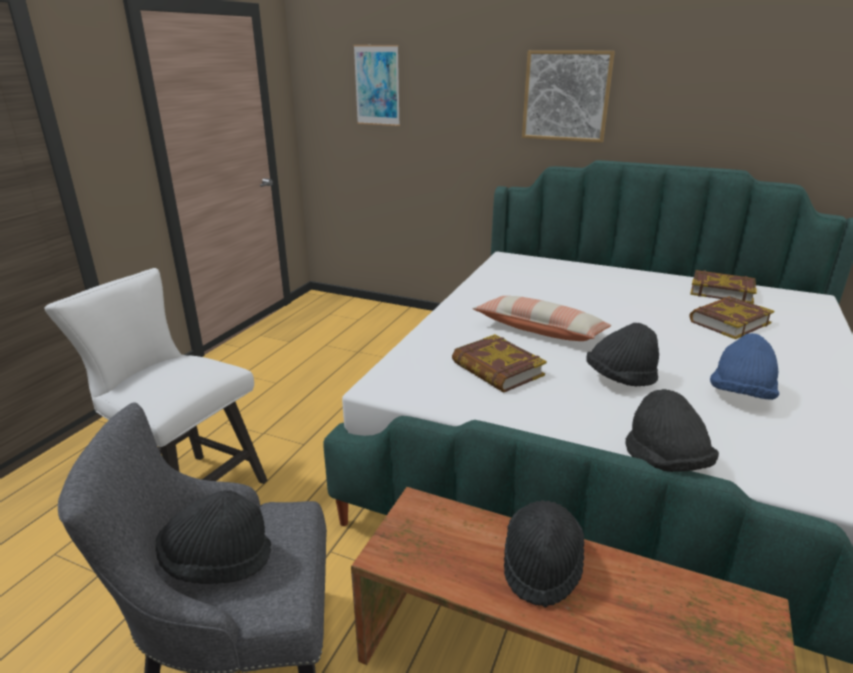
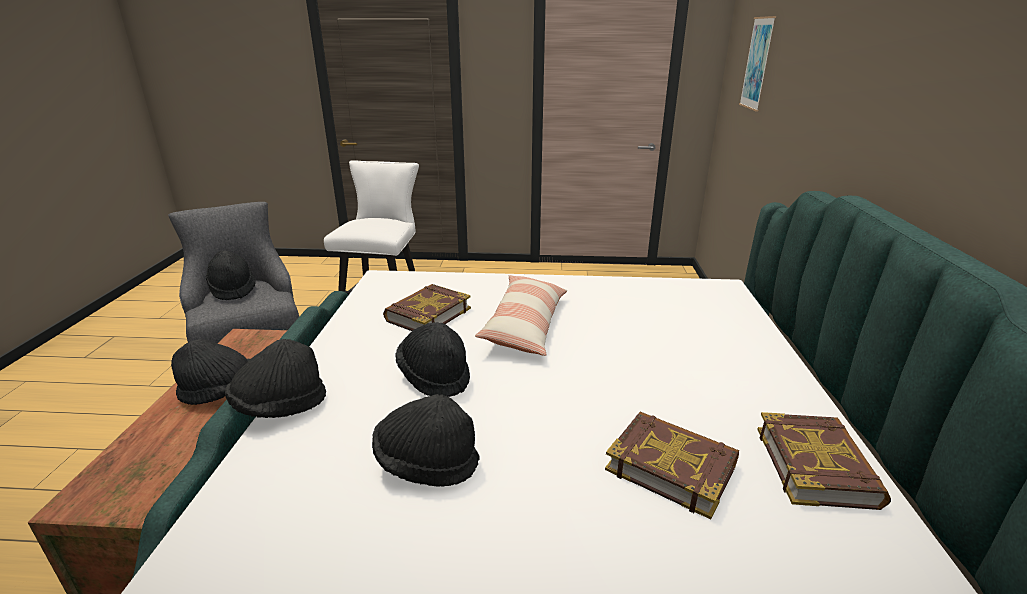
camera: 70 degrees right, 0 degrees up
picture [522,50,615,143] -> none
blue hat [710,333,779,400] -> black hat [372,394,480,487]

